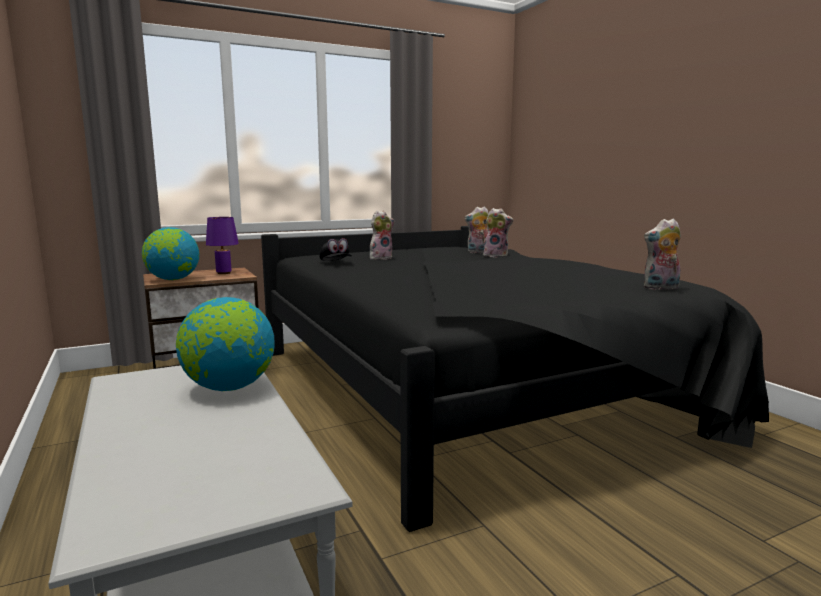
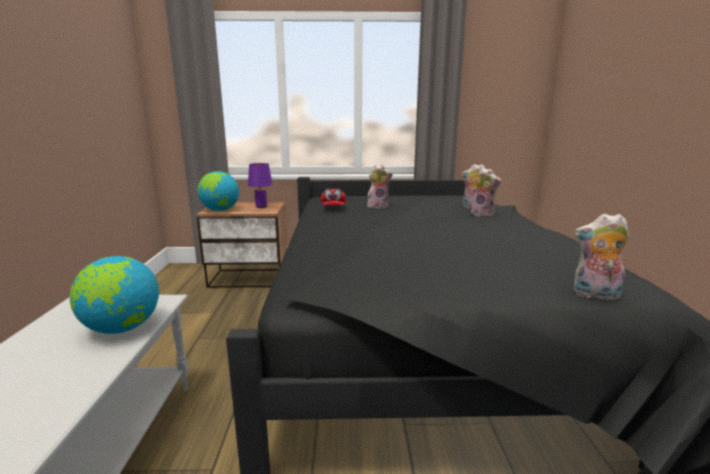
camera: 25 degrees right, 5 degrees up
black cap [319,238,352,261] -> red cap [321,189,346,205]

